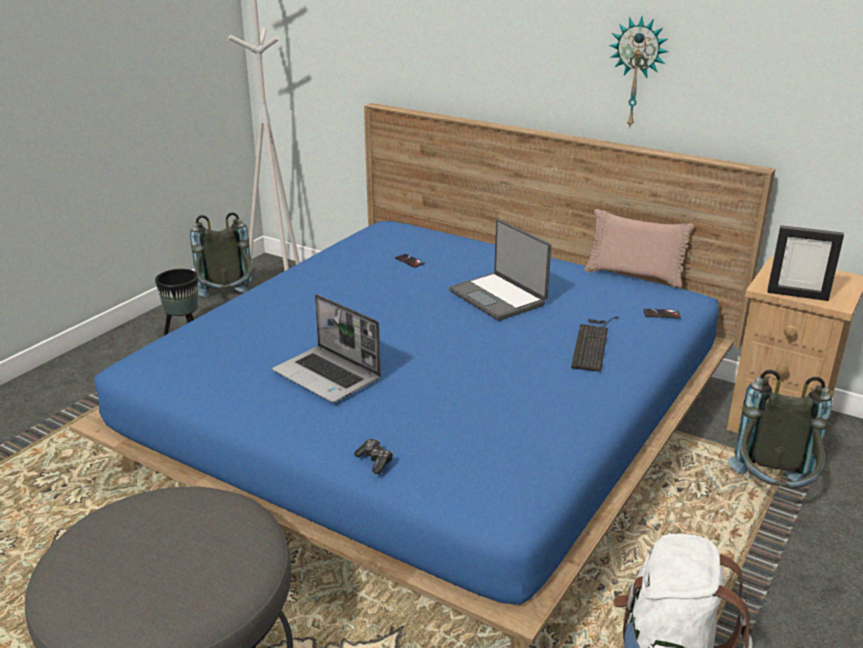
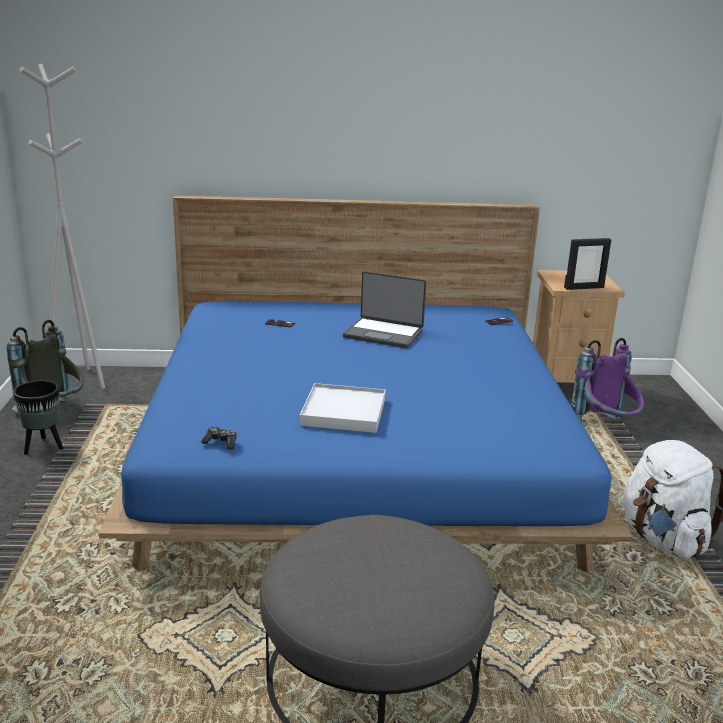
camera: 35 degrees left, 5 degrees down
laptop [272,294,381,403] -> white tray [300,383,386,433]
game controller [354,439,393,474] -> game controller moved to [201,427,236,450]
keyboard [571,317,619,372] -> none
beige pillow [584,209,695,288] -> none
wall clock [609,16,669,129] -> none
grey backpack [728,370,833,489] -> purple backpack [571,338,645,423]

